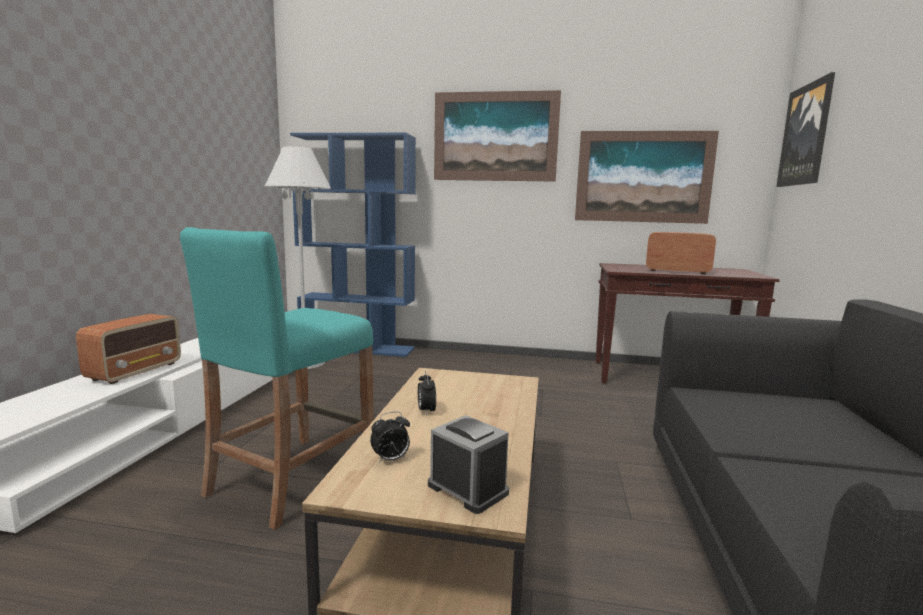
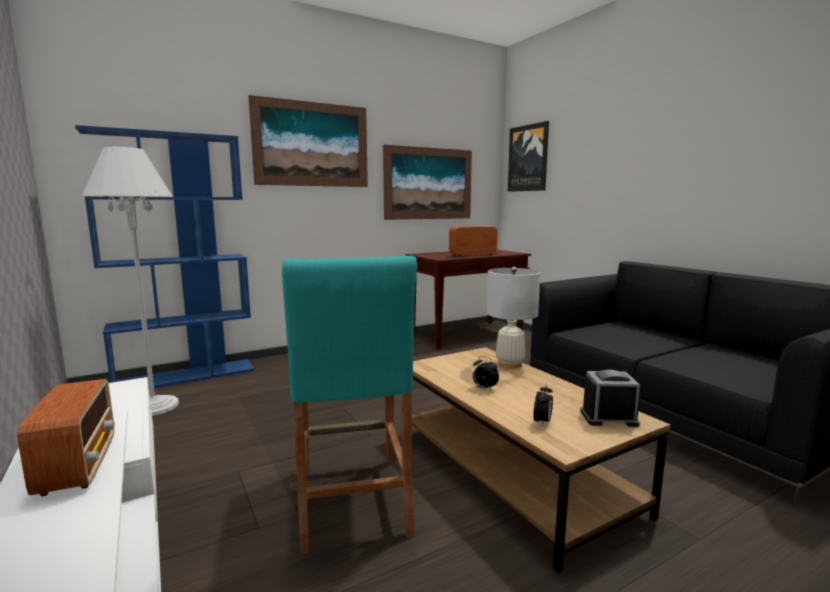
camera: 40 degrees left, 0 degrees up
none -> white table lamp [487,267,540,369]

